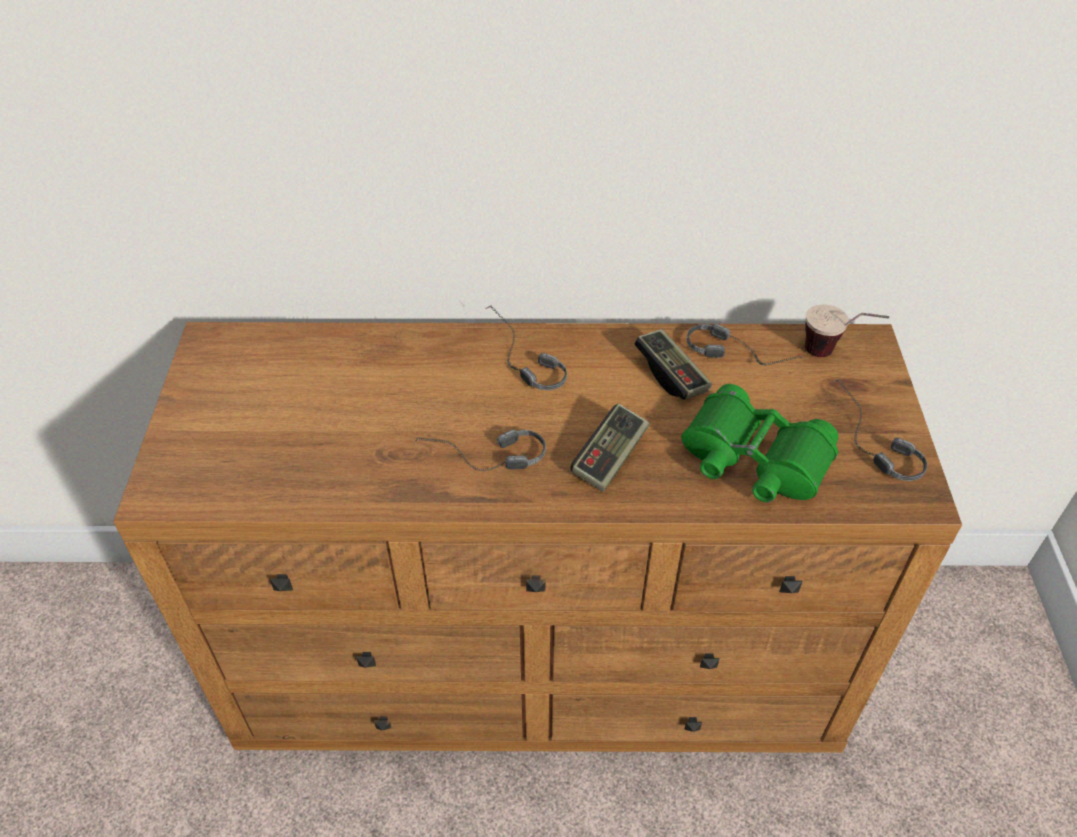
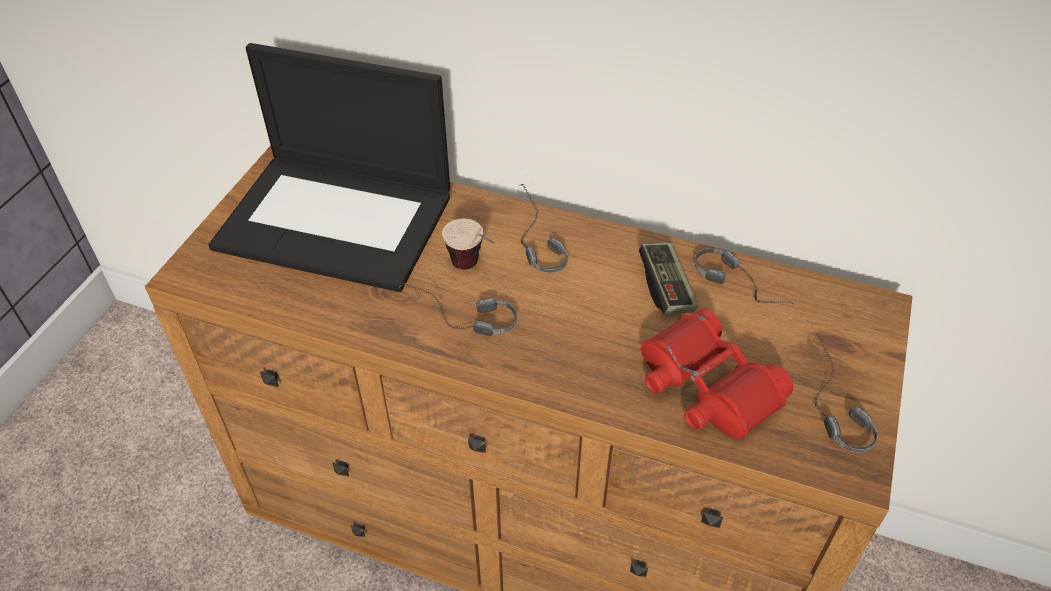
camera: 20 degrees right, 0 degrees up
game controller [570,404,650,492] -> none
green binoculars [681,384,838,502] -> red binoculars [641,309,793,439]
cup [805,304,889,357] -> cup moved to [442,219,494,270]
none -> laptop [208,43,450,292]

